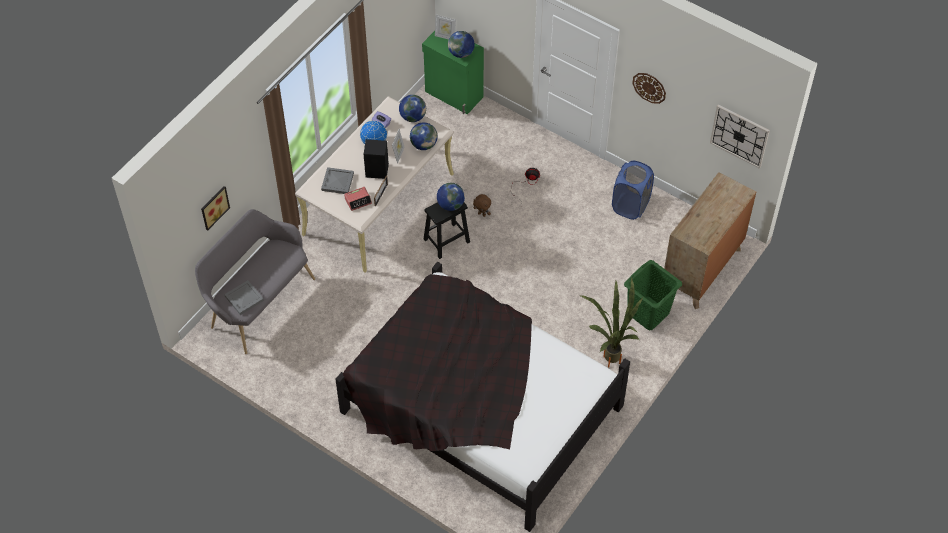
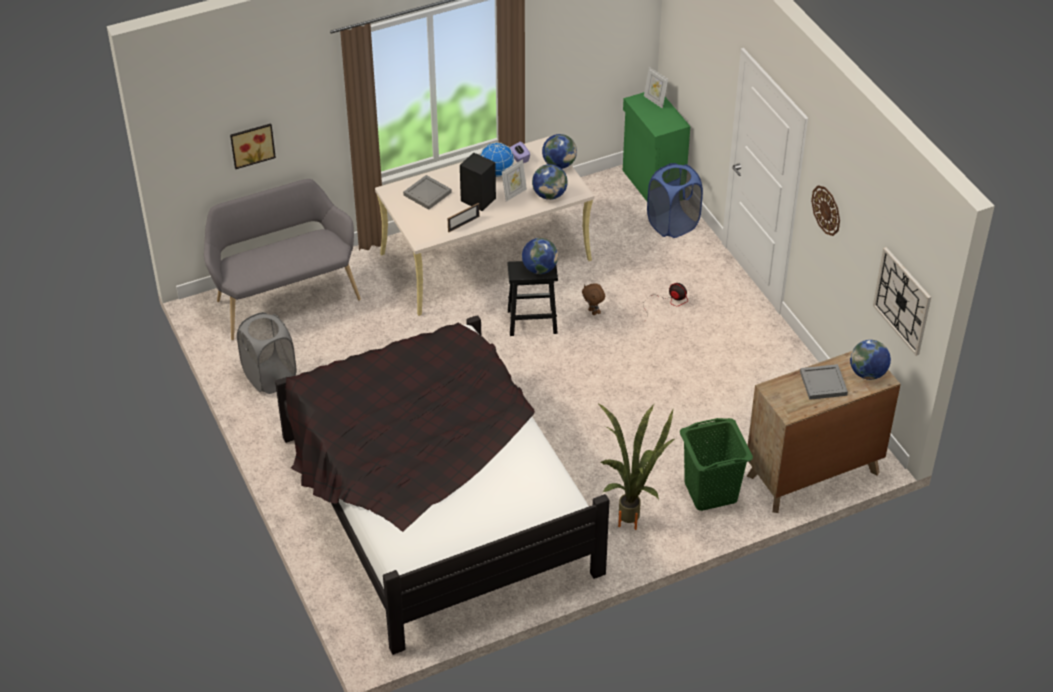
camera: 30 degrees right, 10 degrees down
grey tray [224,280,264,315] -> grey tray moved to [800,364,848,400]
alarm clock [344,187,372,211] -> none
globe [448,31,475,58] -> globe moved to [850,340,891,380]
blue laundry basket [612,161,654,220] -> blue laundry basket moved to [647,163,703,238]
none -> grey laundry basket [237,312,296,394]

